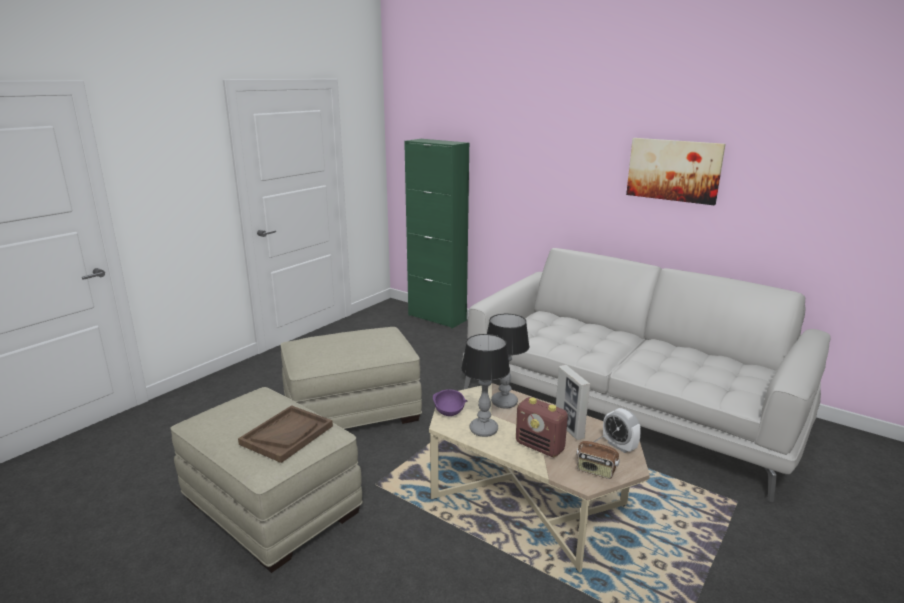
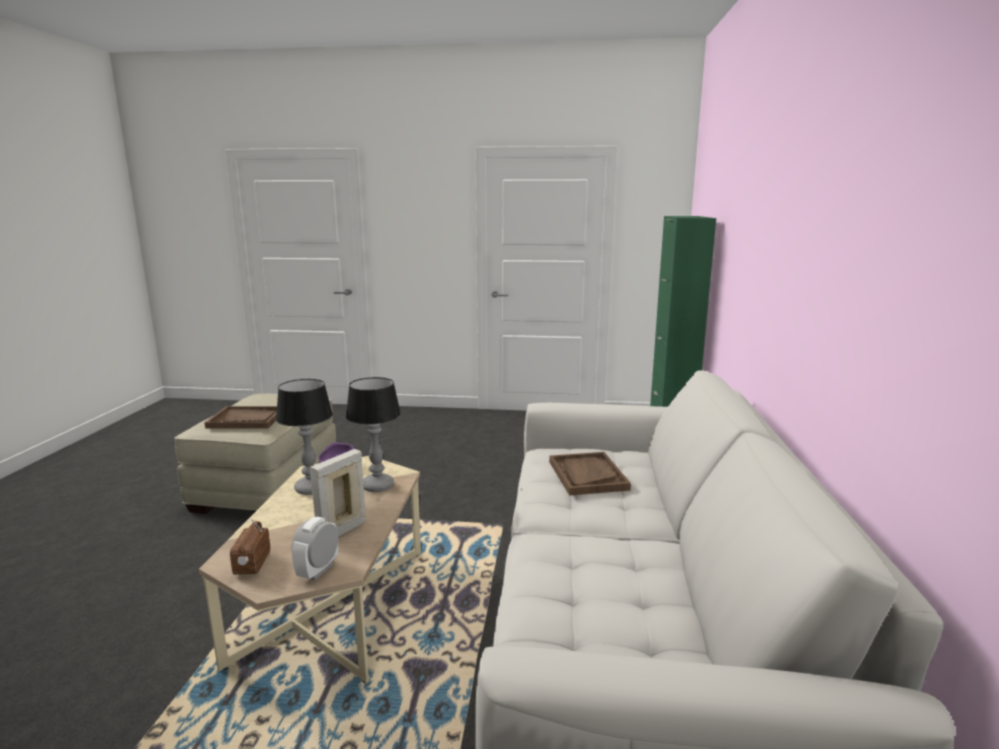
camera: 60 degrees right, 5 degrees down
beige ottoman [281,327,422,429] -> none
radio [516,397,568,457] -> none
picture [626,138,726,205] -> none
none -> brown tray [549,452,631,496]

